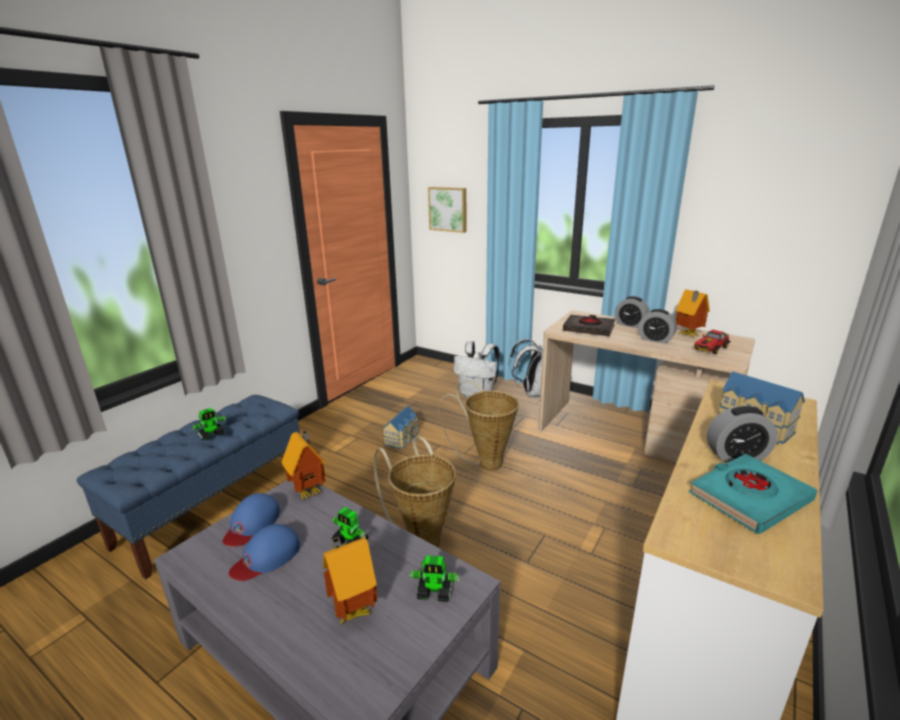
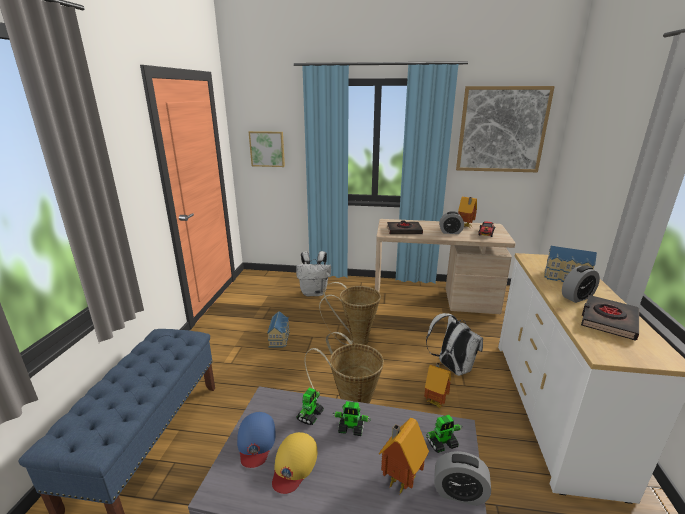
camera: 25 degrees left, 0 degrees up
toy robot [191,408,227,440] -> toy robot moved to [296,388,324,425]
blue cap [229,524,300,581] -> yellow cap [272,432,317,494]
toy house [282,431,326,499] -> toy house moved to [424,362,451,408]
white backpack [509,339,543,397] -> white backpack moved to [426,313,483,376]
alarm clock [615,296,650,328] -> alarm clock moved to [434,451,491,506]
turquoise book [689,454,817,534] -> black book [581,295,639,341]
none -> picture [456,86,555,172]

